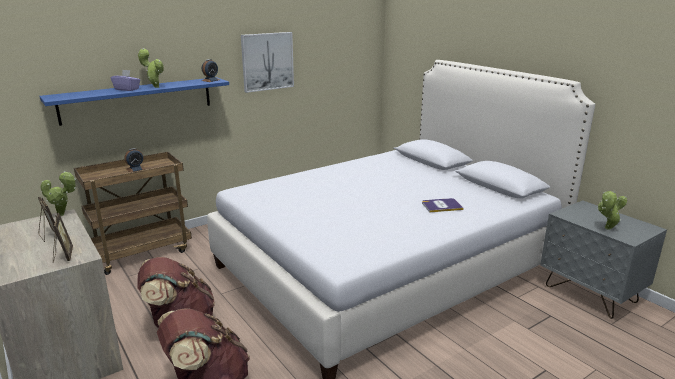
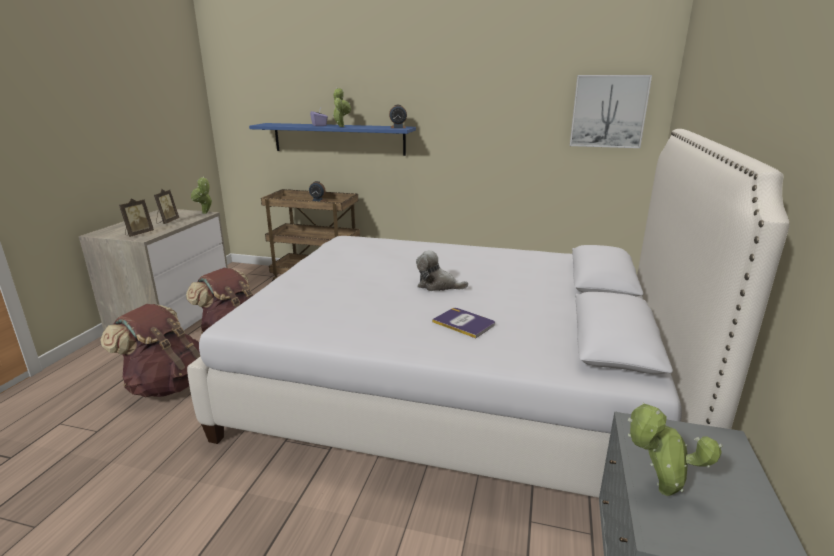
camera: 50 degrees right, 0 degrees up
picture [241,32,294,93] -> picture moved to [570,75,652,148]
none -> plush toy [416,250,468,291]

